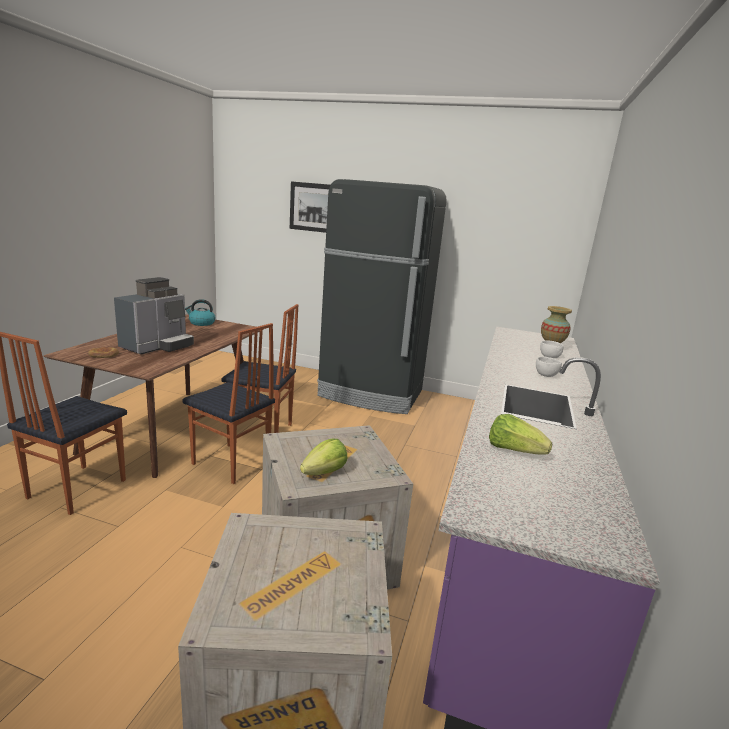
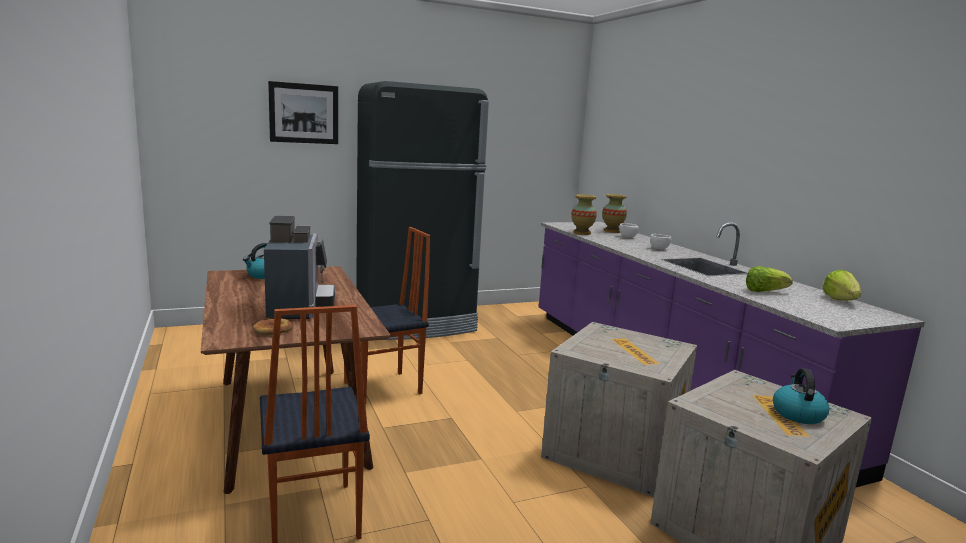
camera: 40 degrees left, 5 degrees down
chair [182,323,275,484] -> none
lettuce [300,439,347,475] -> lettuce moved to [822,270,861,301]
none -> vase [571,195,597,235]
none -> kettle [773,368,830,424]

